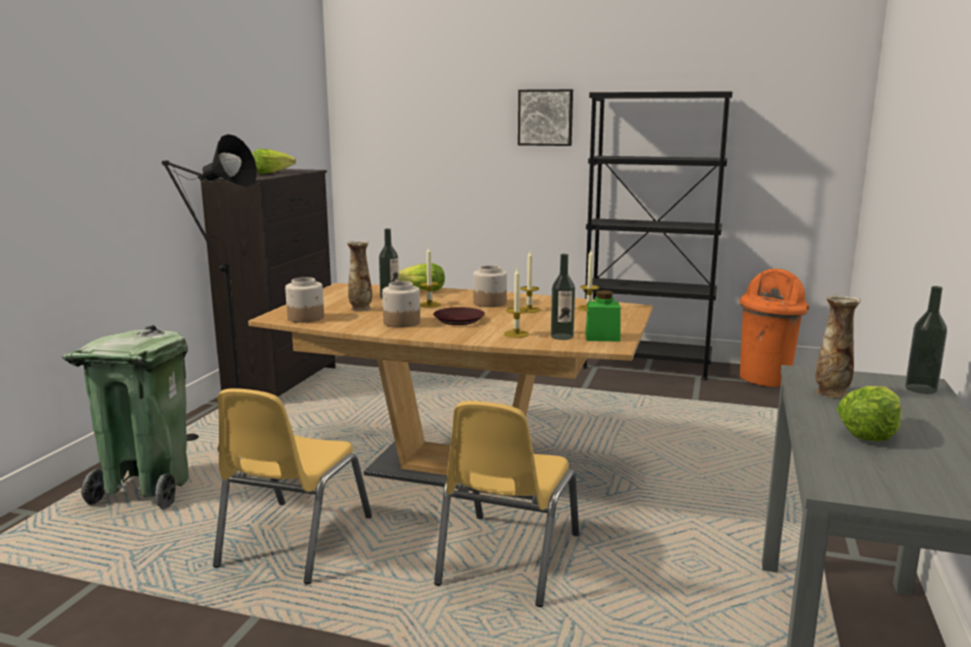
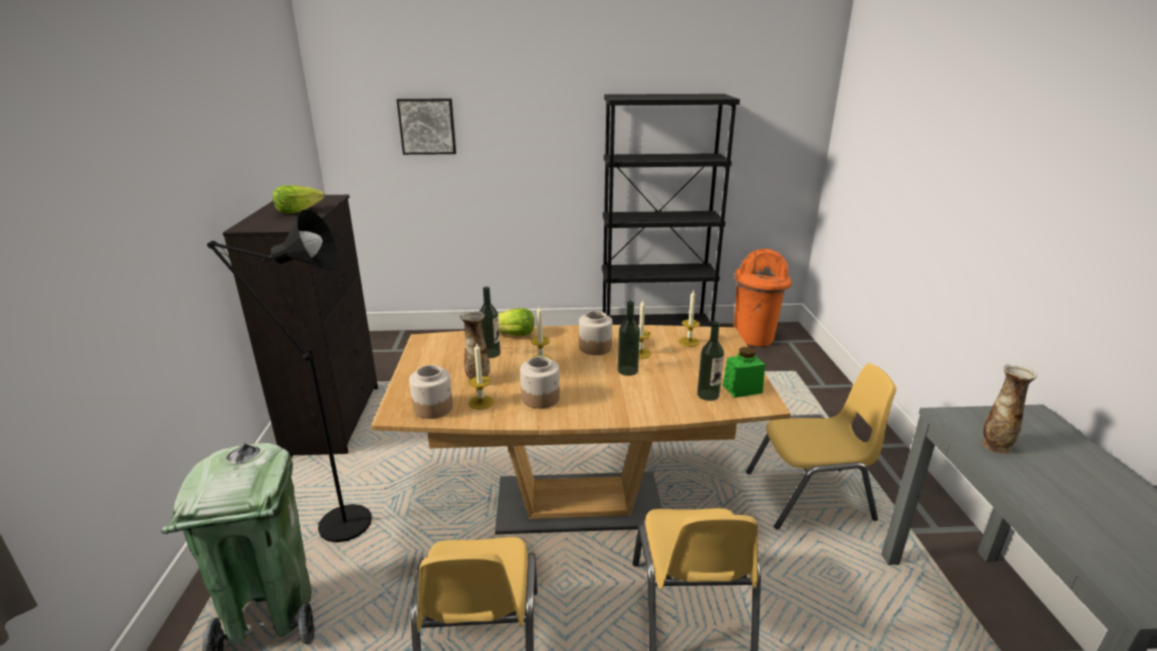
camera: 20 degrees left, 10 degrees up
brown plate [433,307,485,325] -> none
candle [504,268,529,338] -> candle moved to [469,342,494,409]
picture [518,89,573,146] -> picture moved to [396,99,456,155]
lettuce [837,386,901,441] -> none
bottle [905,286,947,394] -> bottle moved to [618,301,640,376]
none -> yellow chair [746,363,897,530]

